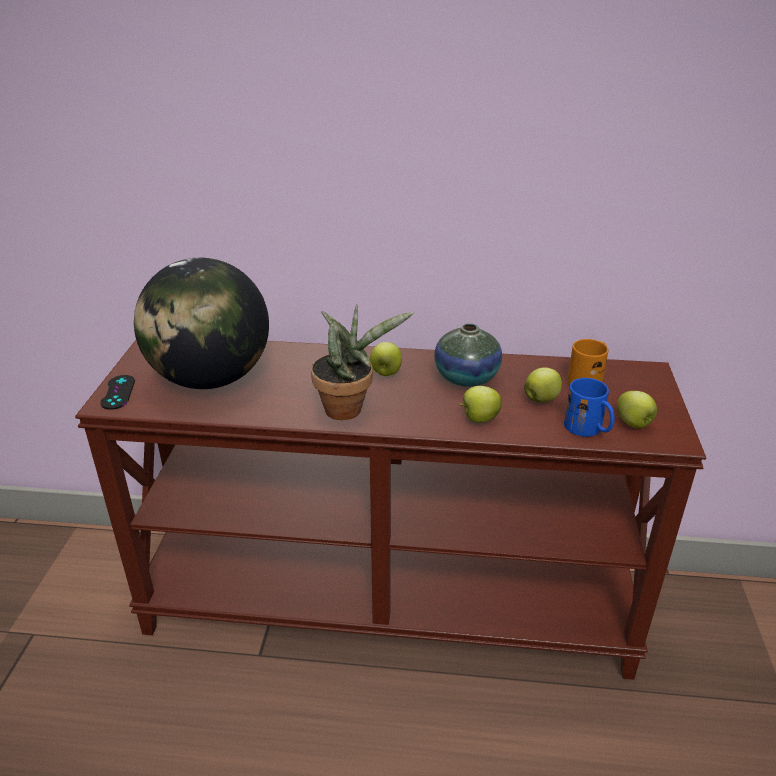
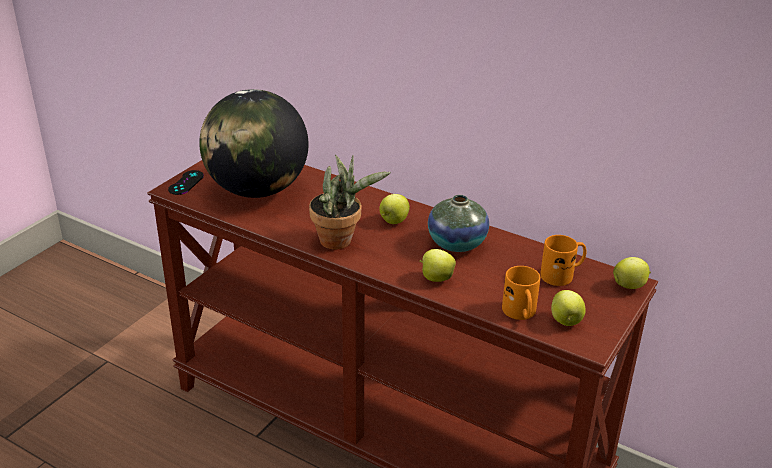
camera: 25 degrees right, 0 degrees up
apple [524,367,562,402] -> apple moved to [613,257,651,289]
blue mug [564,378,615,437] -> orange mug [502,266,540,320]

